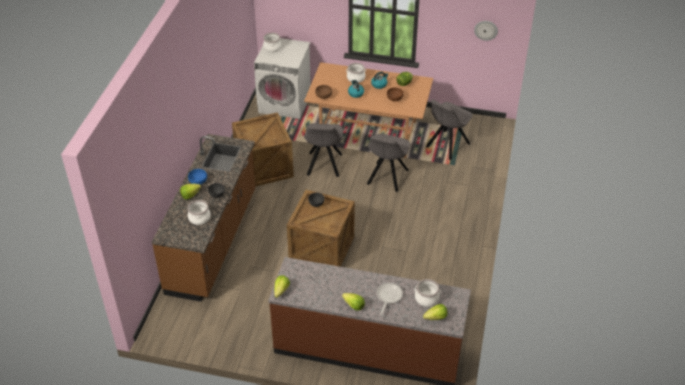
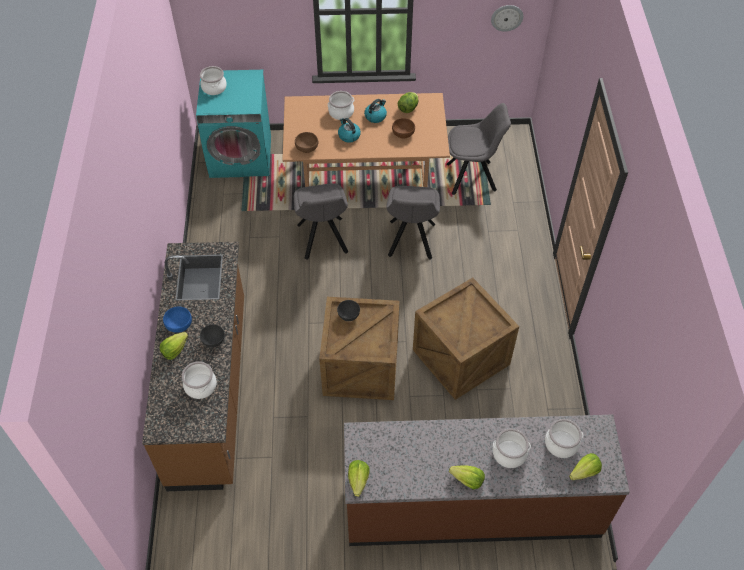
camera: 15 degrees left, 10 degrees up
crate [232,112,294,187] -> crate moved to [413,278,519,400]
white washing machine [254,38,311,119] -> turquoise washing machine [196,70,271,178]
frying pan [377,283,403,315] -> cooking pot [493,428,531,468]
grey chair [426,99,473,160] -> grey chair turned 120 degrees counterclockwise [447,103,511,195]

